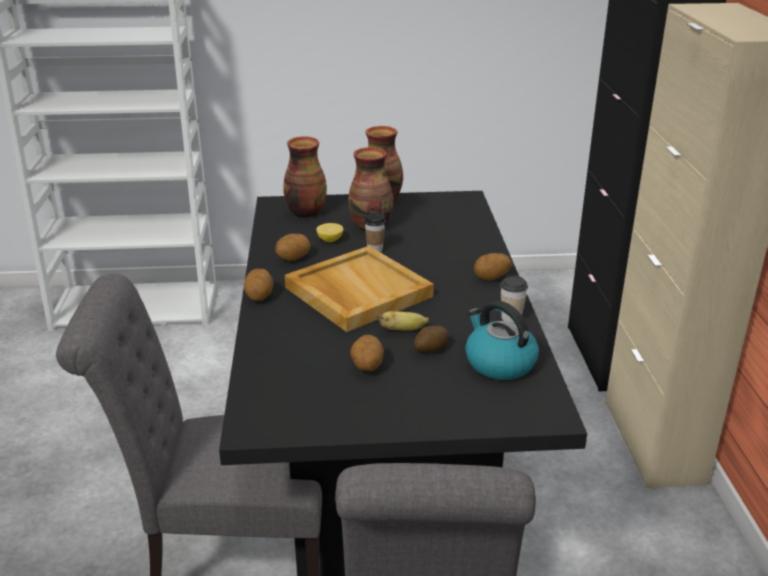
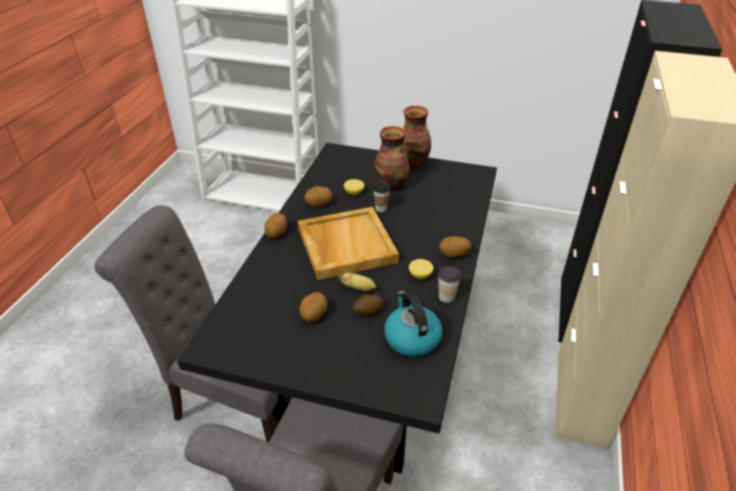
camera: 20 degrees right, 10 degrees up
vase [283,136,327,218] -> none
none -> lemon [409,259,433,279]

